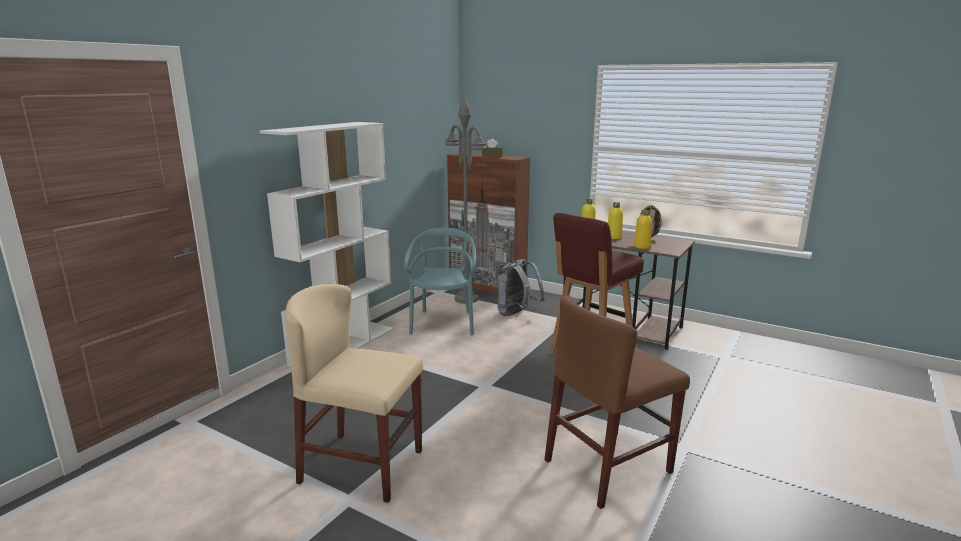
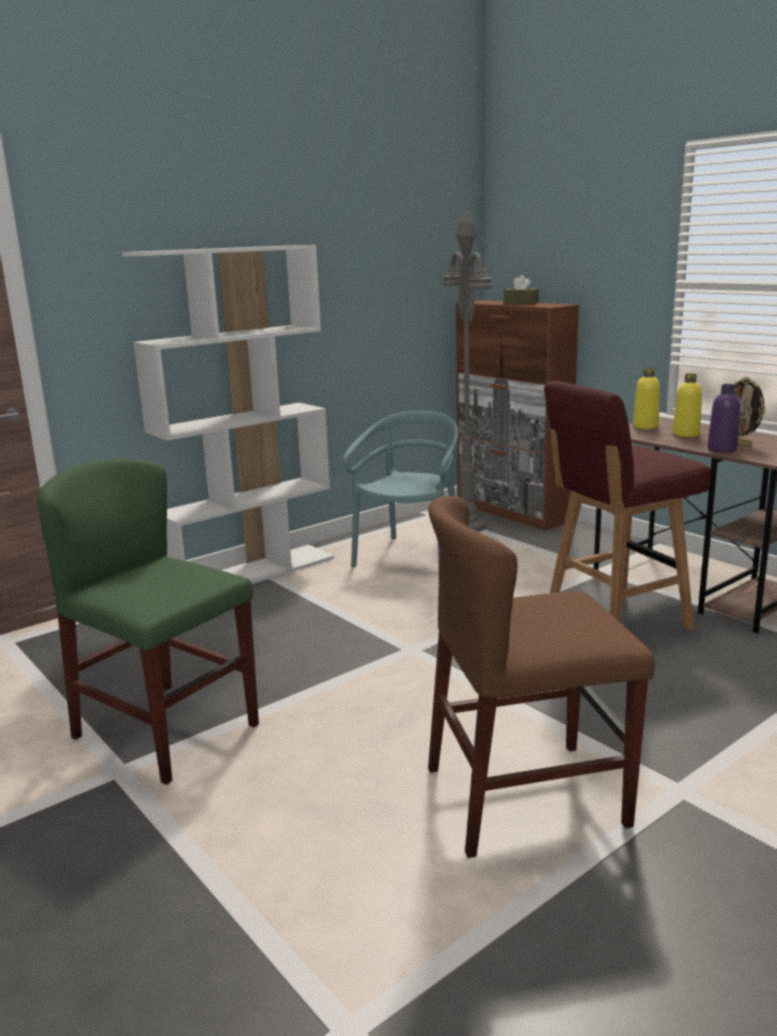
camera: 20 degrees right, 0 degrees up
beige chair [285,284,423,503] -> green chair [37,459,259,785]
grey backpack [498,259,545,316] -> none
yellow bottle [634,210,652,249] -> purple bottle [707,384,740,453]

